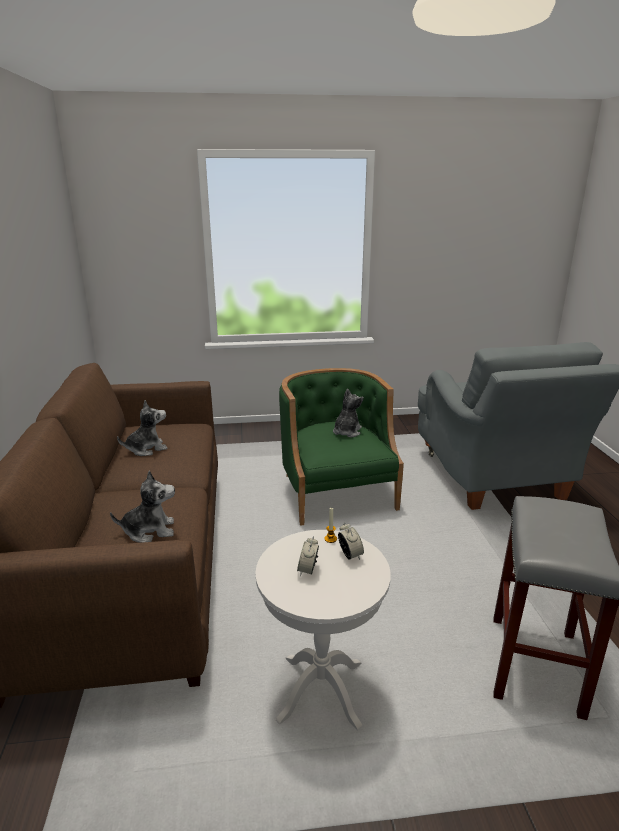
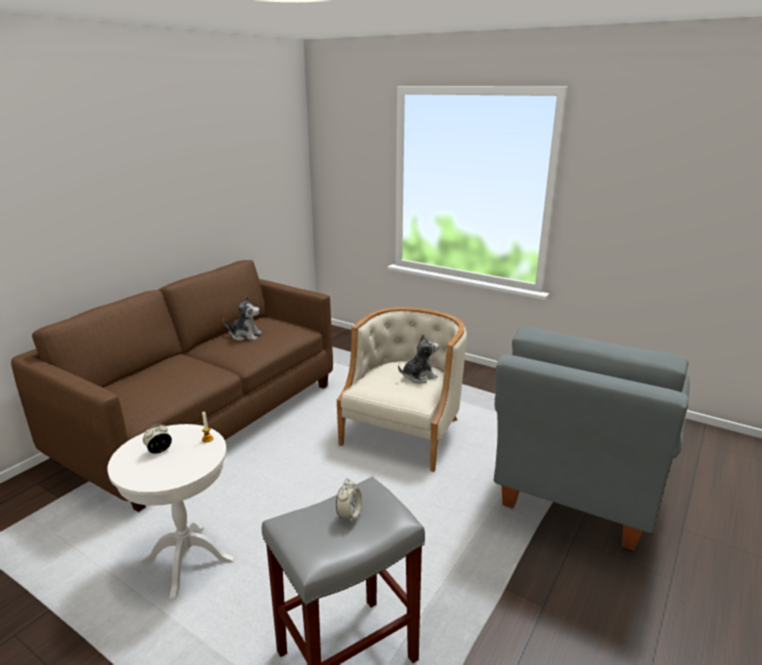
camera: 40 degrees right, 0 degrees up
plush toy [110,471,175,543] -> none
green armchair [279,368,404,526] -> beige armchair [337,307,467,472]
alarm clock [338,522,364,560] -> alarm clock moved to [336,479,362,523]

